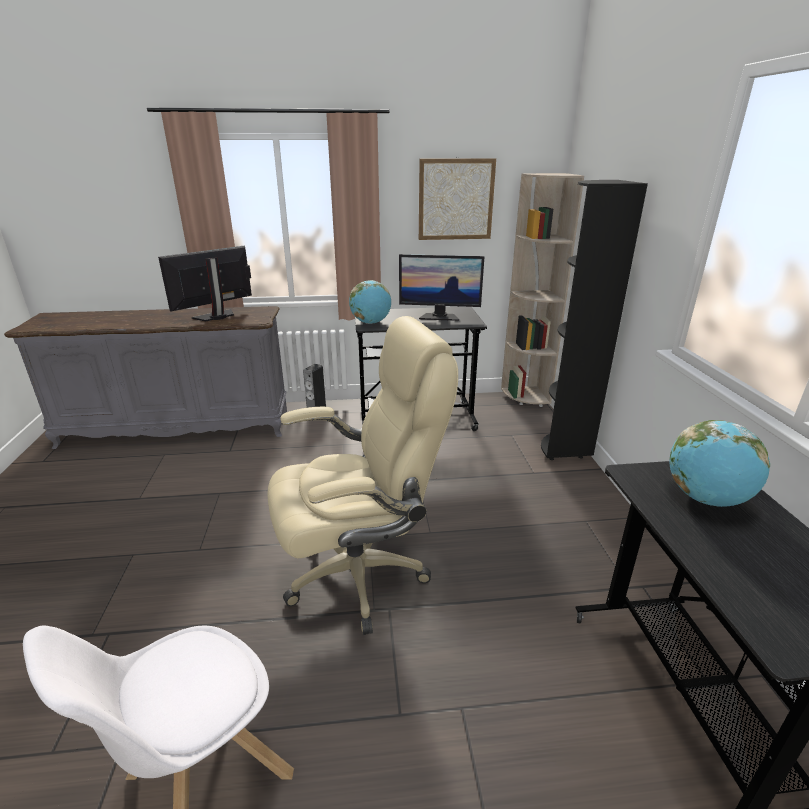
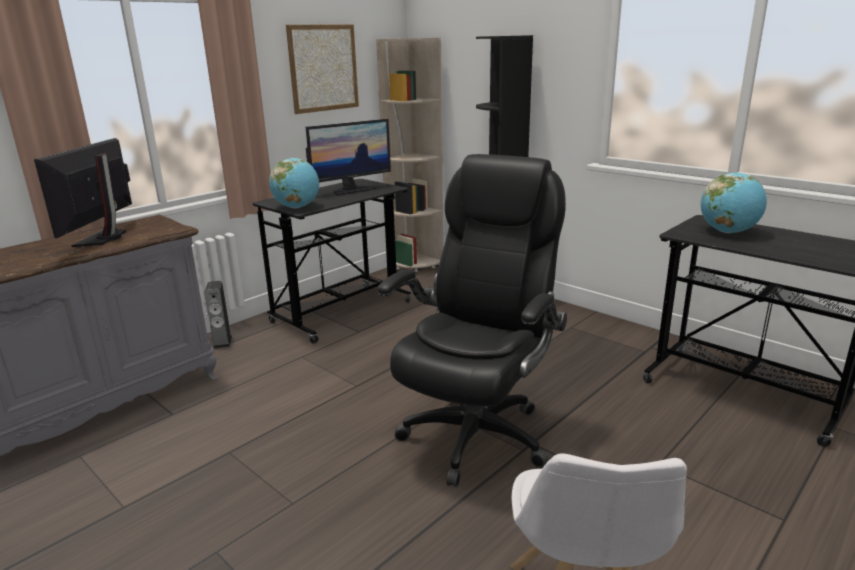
camera: 40 degrees left, 5 degrees down
beige office chair [268,316,458,635] -> black office chair [378,154,567,487]

